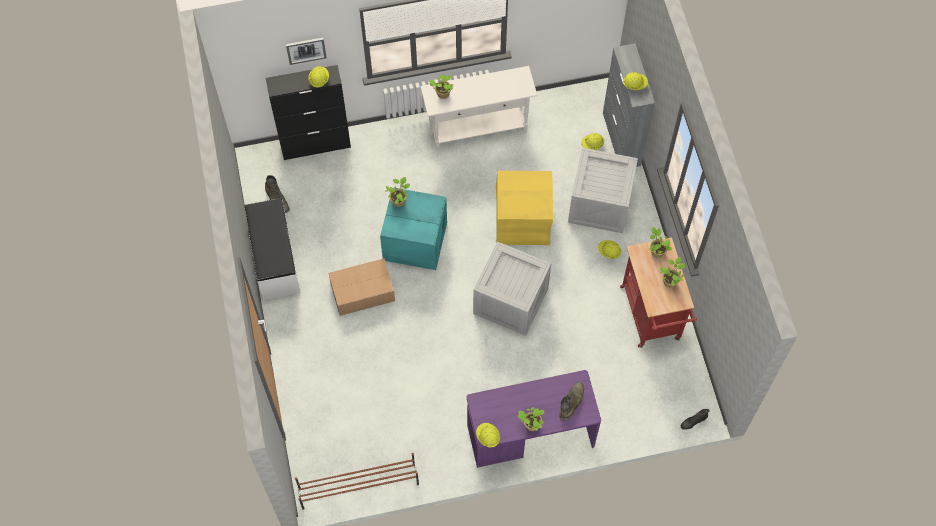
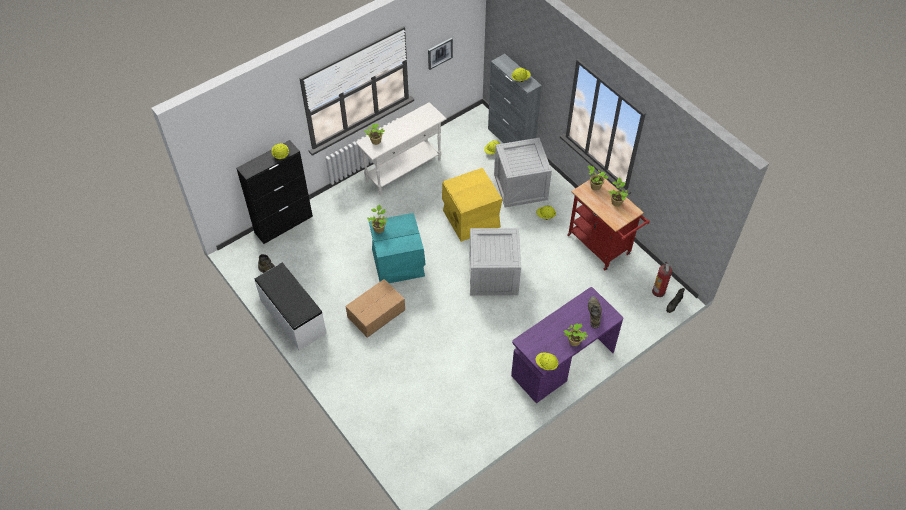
camera: 25 degrees left, 10 degrees down
picture [286,38,327,65] -> picture moved to [428,38,453,70]
brown shoe rack [295,453,419,510] -> none
none -> fire extinguisher [652,262,672,297]

